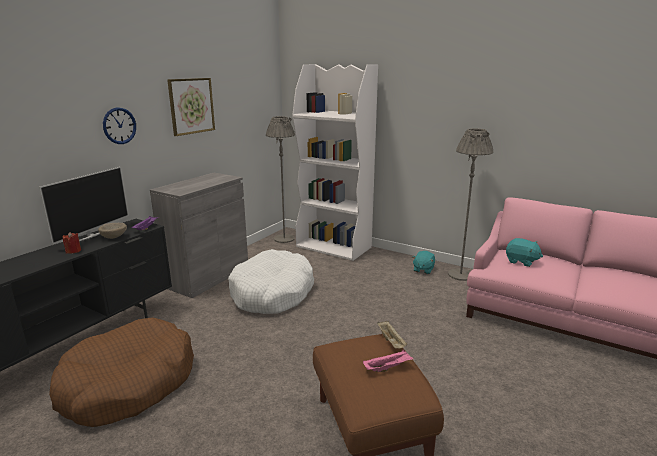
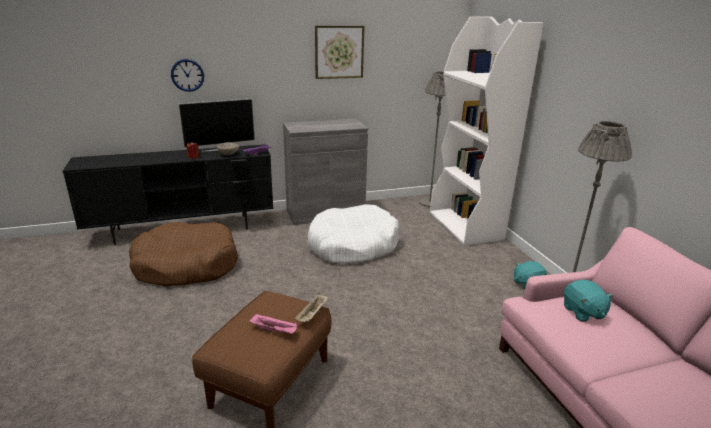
camera: 40 degrees right, 5 degrees up
wall clock [103,107,136,144] -> wall clock moved to [171,59,204,92]

